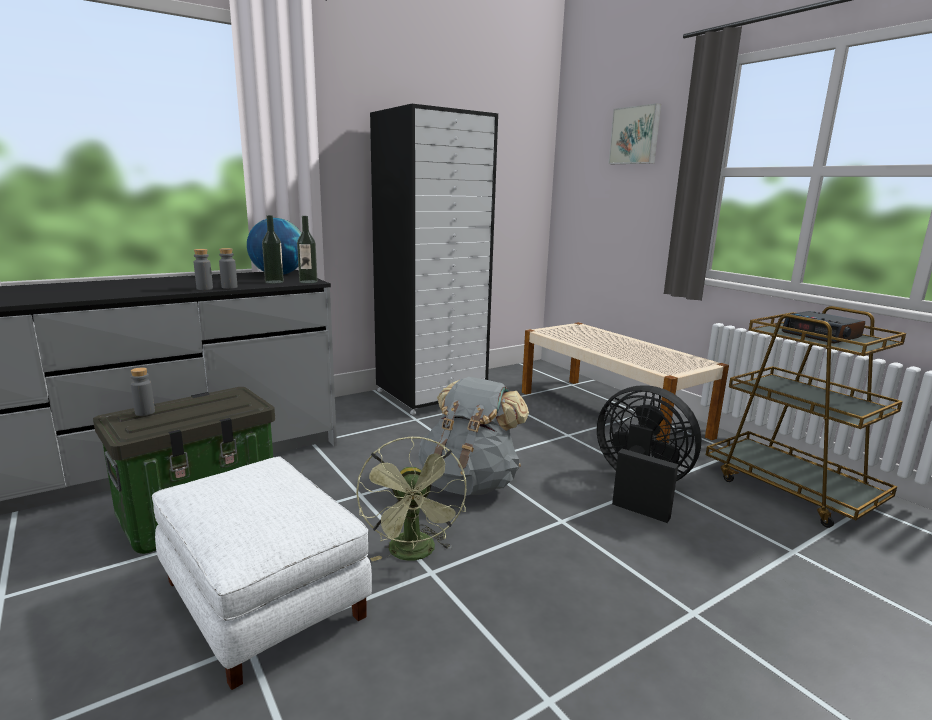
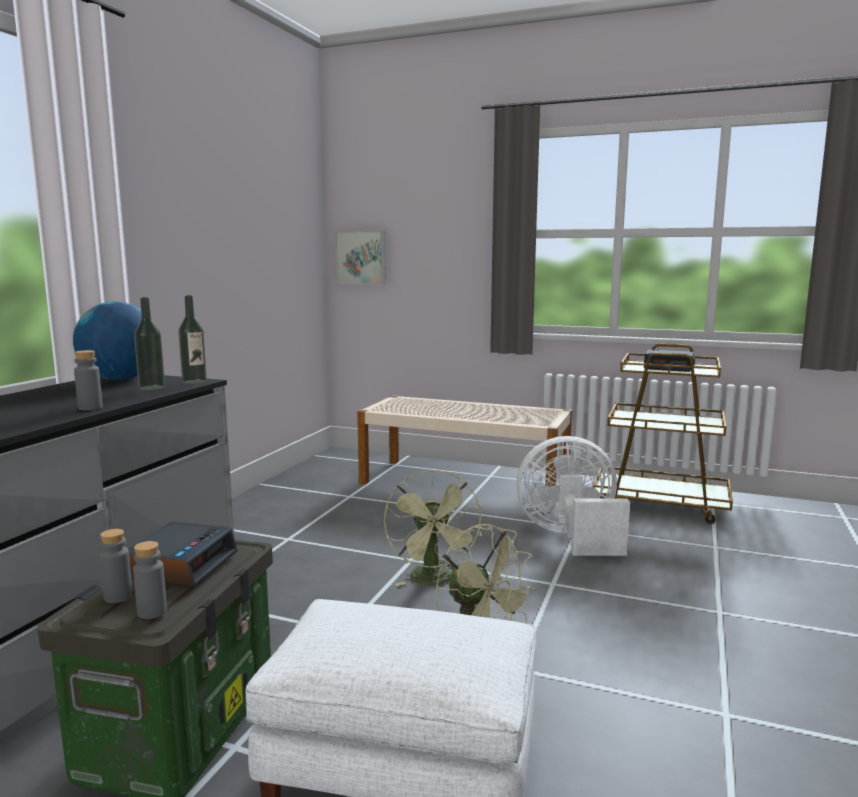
camera: 35 degrees left, 5 degrees down
grey bottle [219,248,238,289] -> grey bottle moved to [133,541,167,619]
wardrobe [370,104,498,415] -> none
grey backpack [418,377,529,496] -> green fan [384,470,481,586]
black fan [597,385,702,523] -> white fan [516,436,630,556]
picture [608,103,661,164] -> picture moved to [335,231,386,285]
none -> alarm clock [128,522,237,587]

